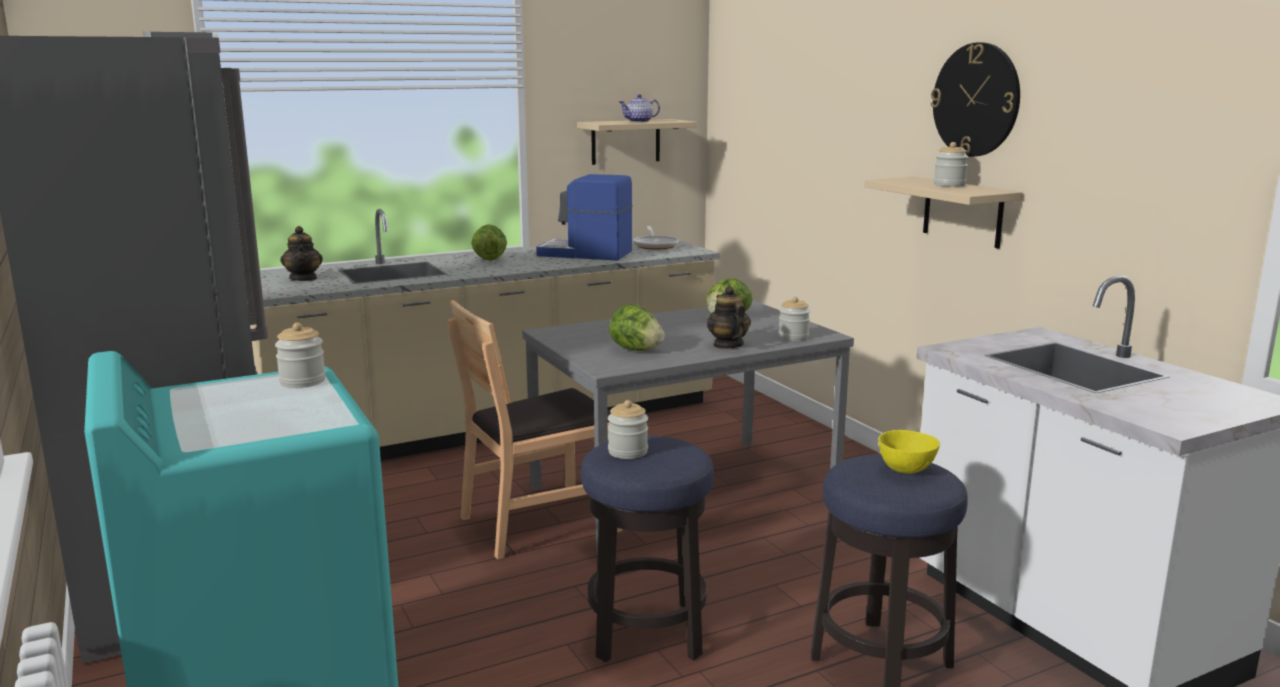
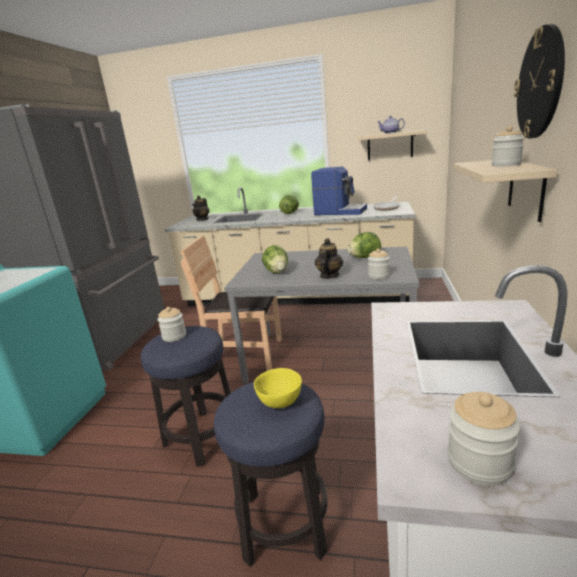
camera: 40 degrees right, 5 degrees up
jar [275,322,326,388] -> jar moved to [447,392,520,486]
coffee machine [536,174,633,261] -> coffee machine turned 150 degrees clockwise [311,167,367,215]

